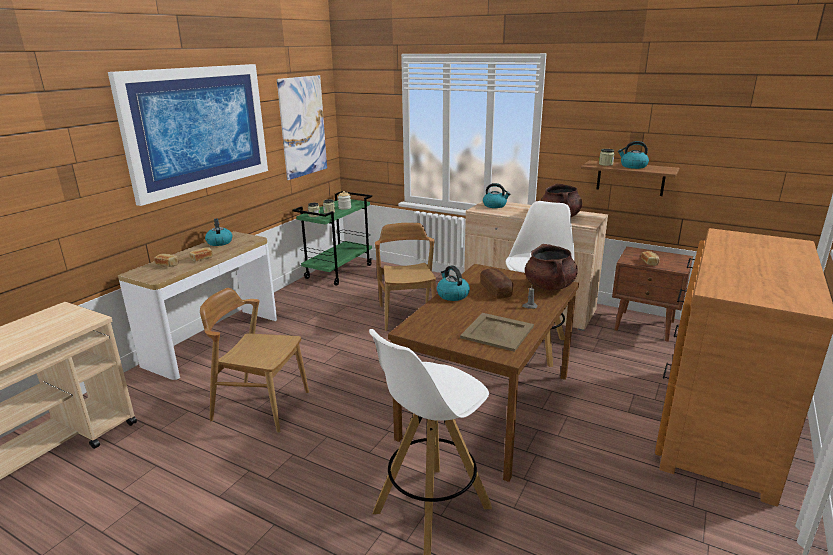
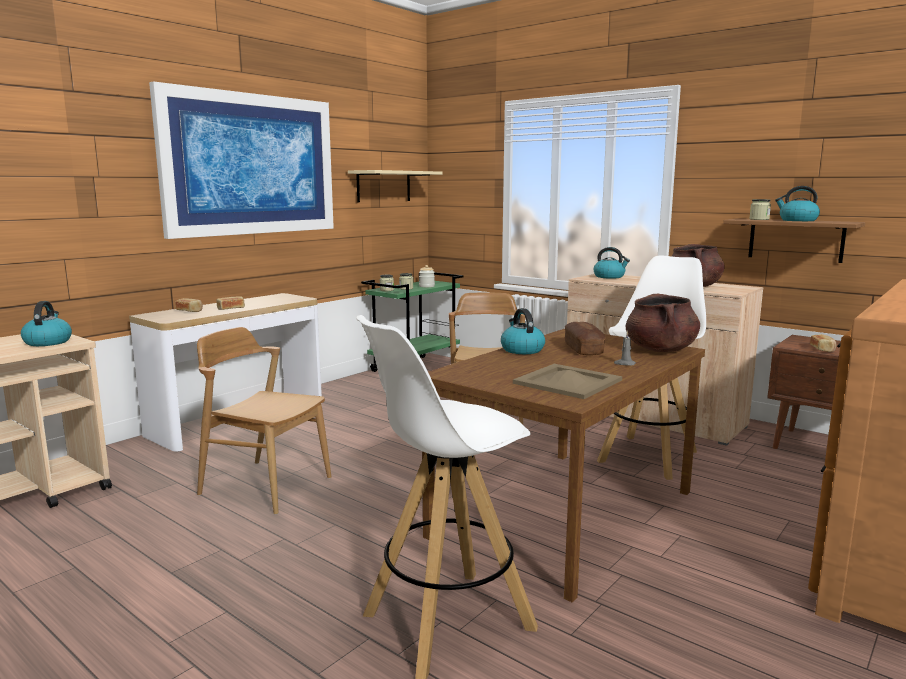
camera: 10 degrees right, 10 degrees down
kettle [205,218,232,246] -> kettle moved to [21,301,72,346]
picture [277,75,327,180] -> beige shelf [348,170,443,202]

